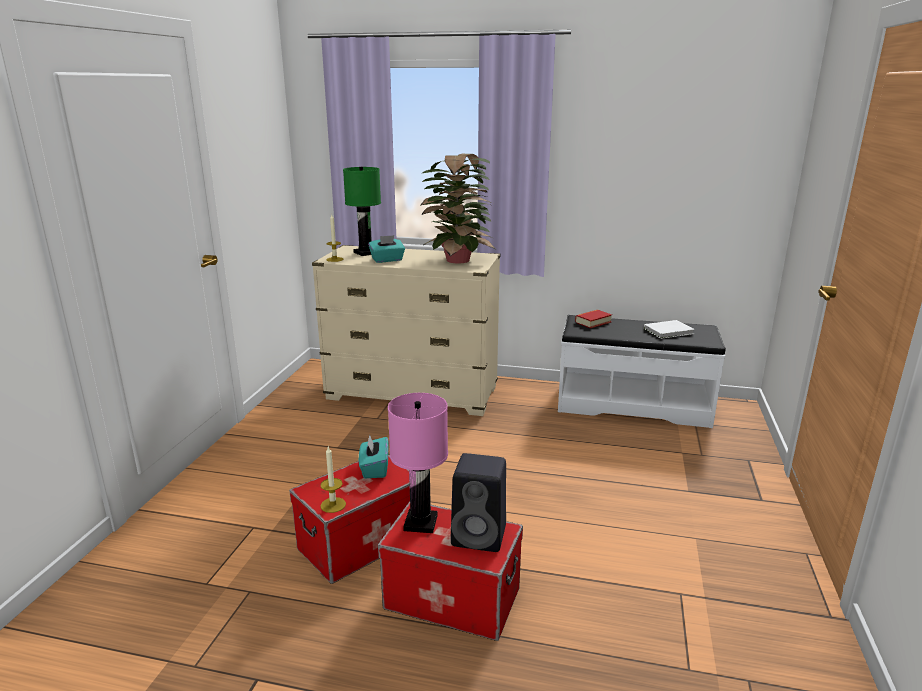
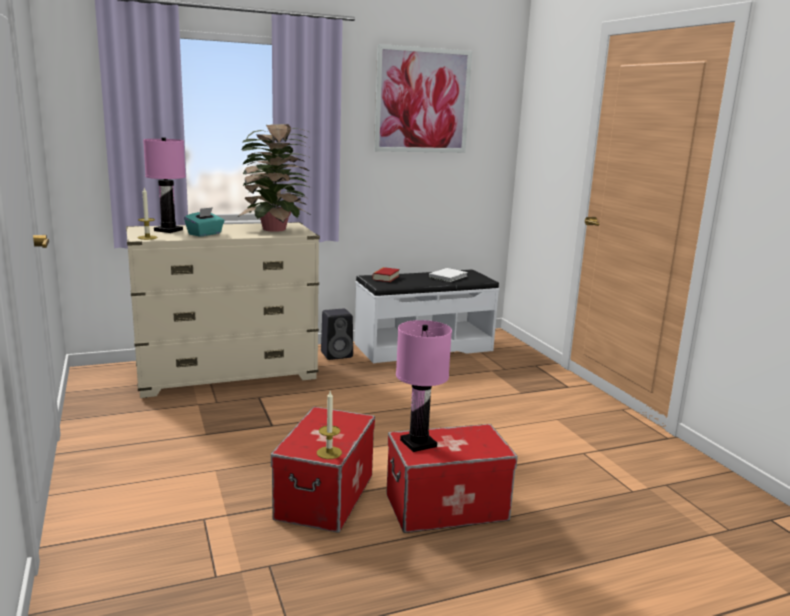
camera: 35 degrees left, 5 degrees down
green table lamp [343,167,381,256] -> pink table lamp [143,138,186,233]
turquoise tissue box [359,434,389,478] -> none
black speaker [451,453,506,552] -> black speaker moved to [321,309,353,360]
none -> picture [374,44,472,153]

